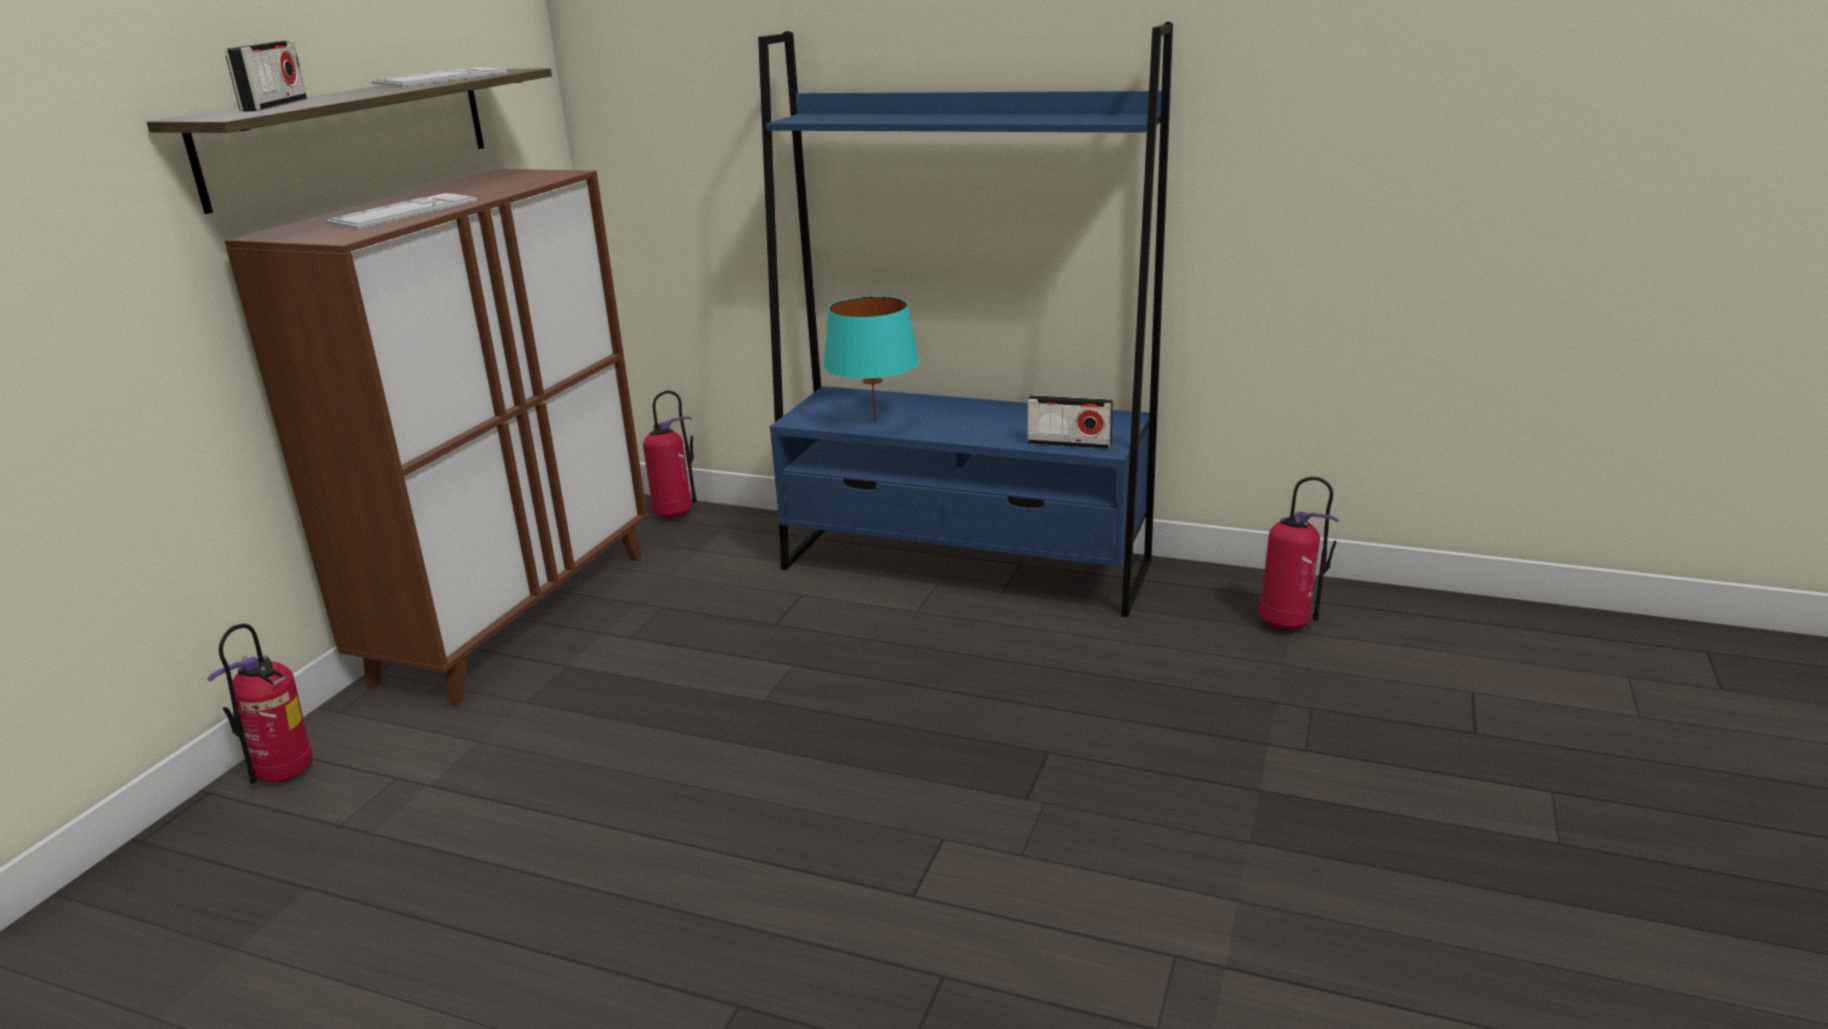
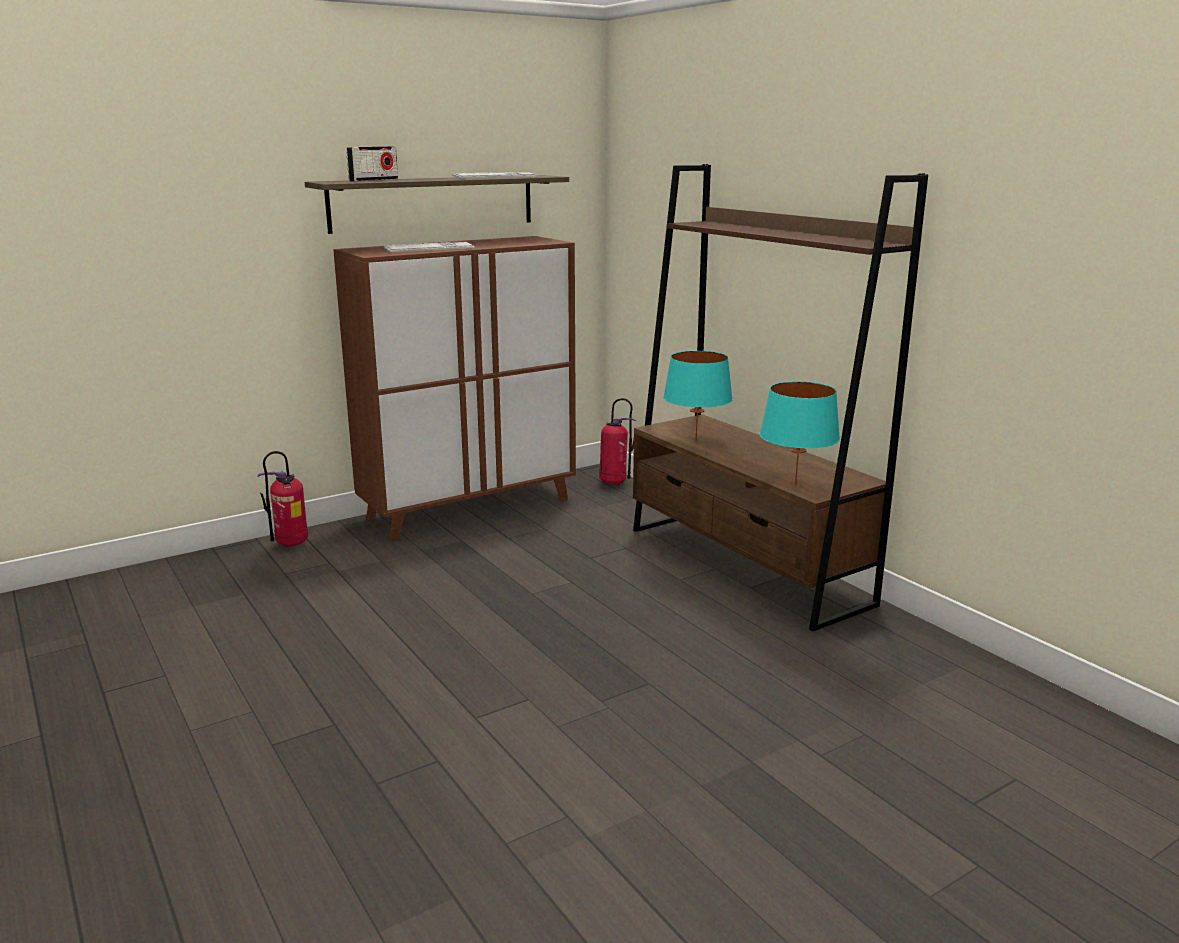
camera: 35 degrees right, 5 degrees down
blue bookcase [758,22,1173,617] -> brown bookcase [633,164,928,632]
radio [1027,395,1113,449] -> turquoise table lamp [759,382,840,485]
fire extinguisher [1259,477,1339,630] -> none

